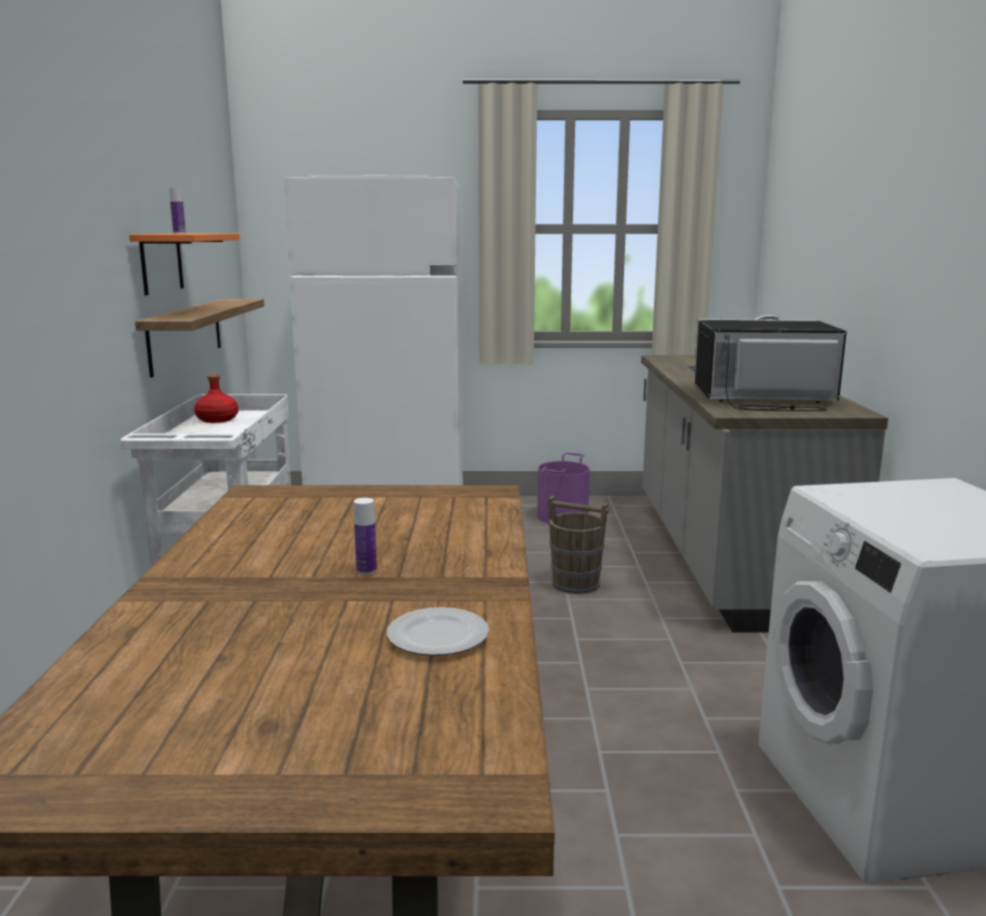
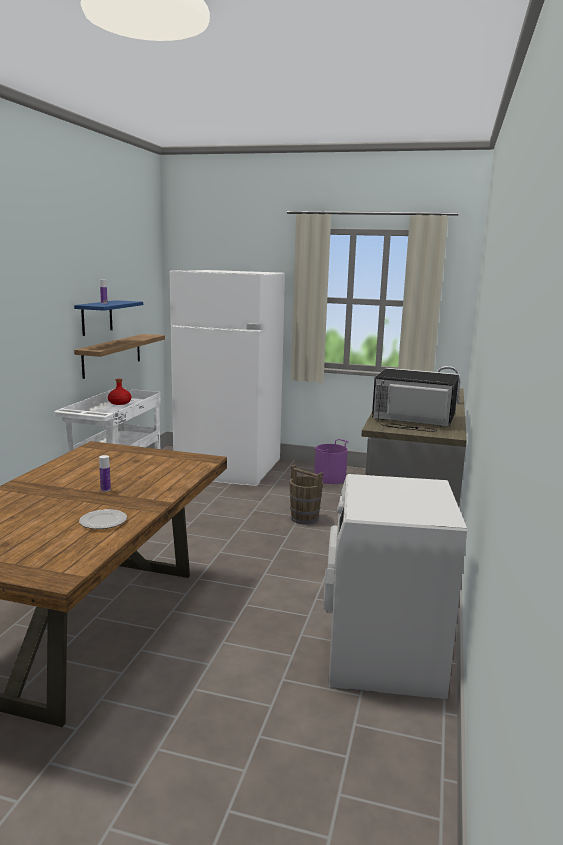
camera: 15 degrees right, 0 degrees up
orange shelf [129,234,240,295] -> blue shelf [74,300,143,336]

